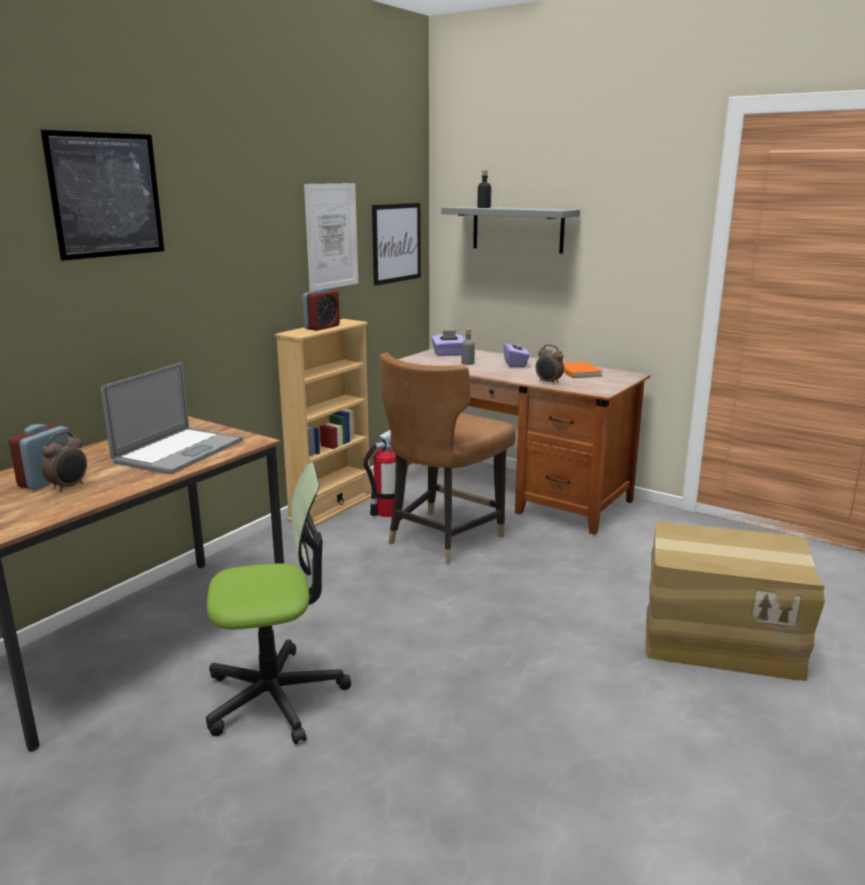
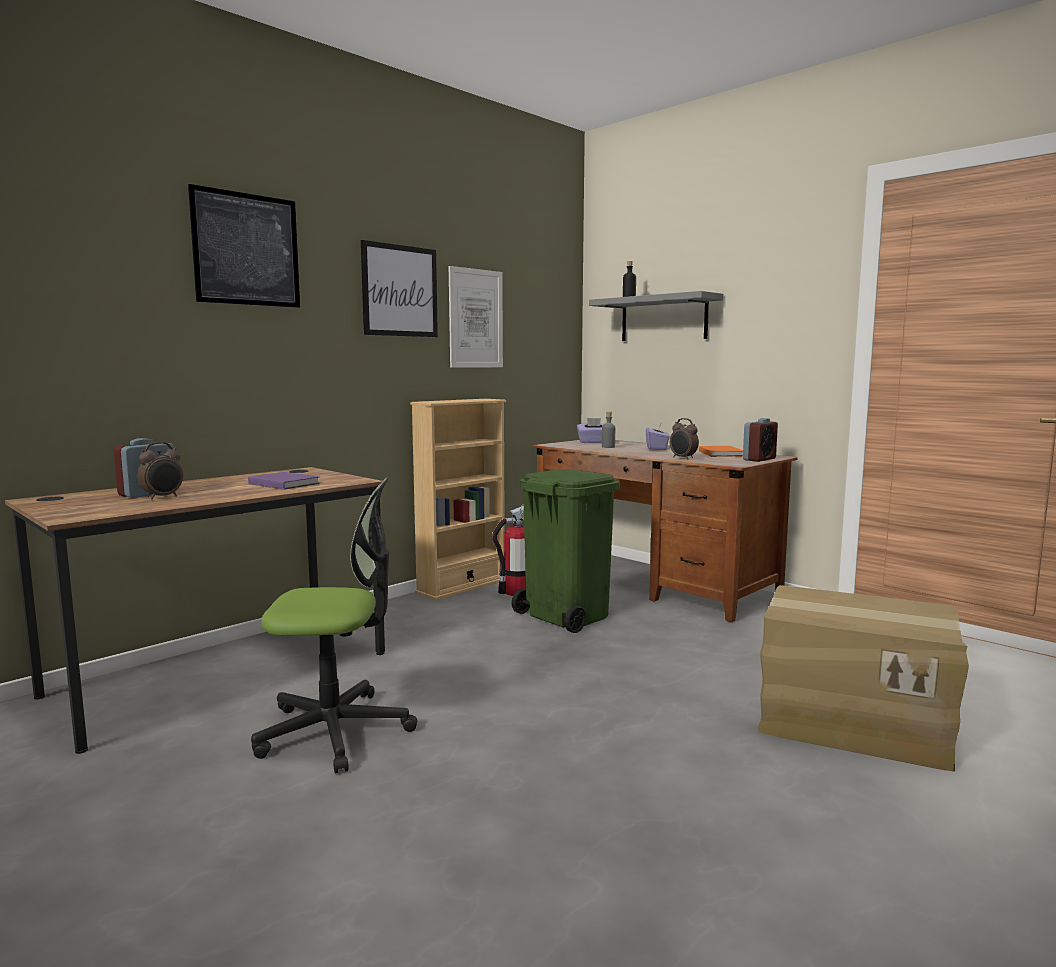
camera: 10 degrees right, 10 degrees down
laptop [101,362,243,474] -> purple book [248,472,320,490]
alarm clock [302,287,340,331] -> alarm clock moved to [743,418,778,462]
picture [372,203,421,286] -> picture moved to [361,240,438,337]
brown chair [380,353,516,565] -> green trash can [511,469,620,633]

